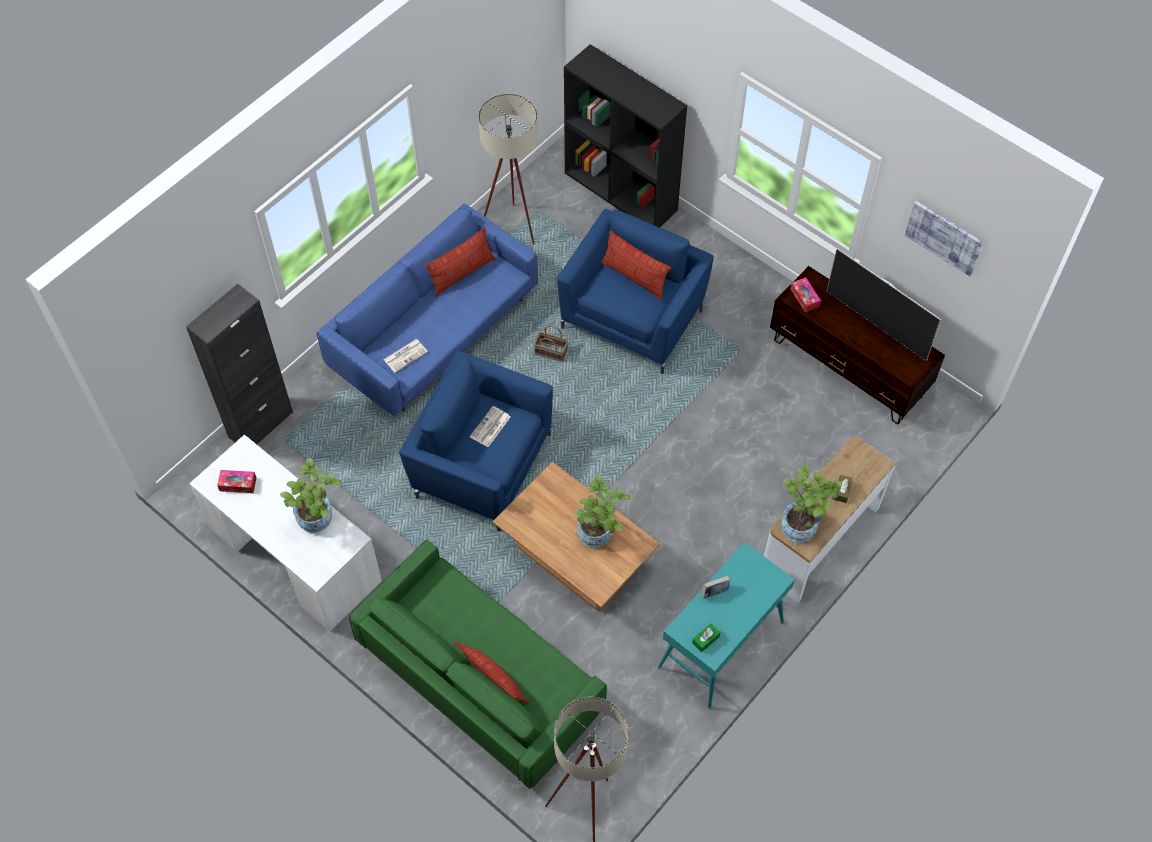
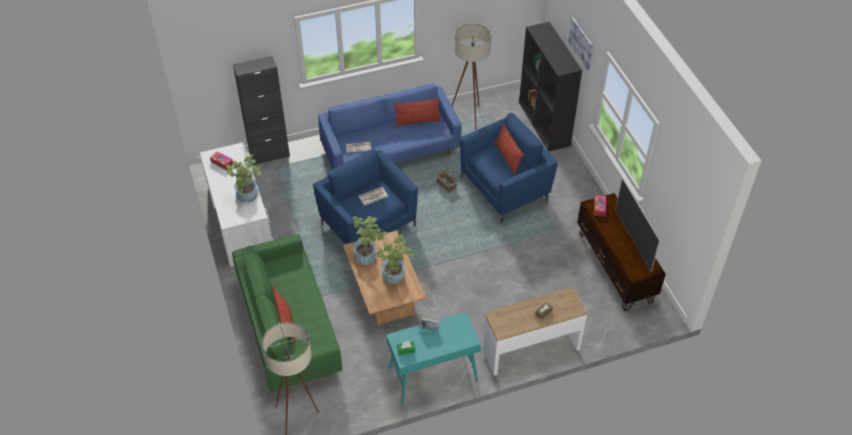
camera: 30 degrees right, 10 degrees down
potted plant [781,465,841,542] -> potted plant moved to [353,216,387,265]
picture [905,201,984,276] -> picture moved to [568,17,593,70]

